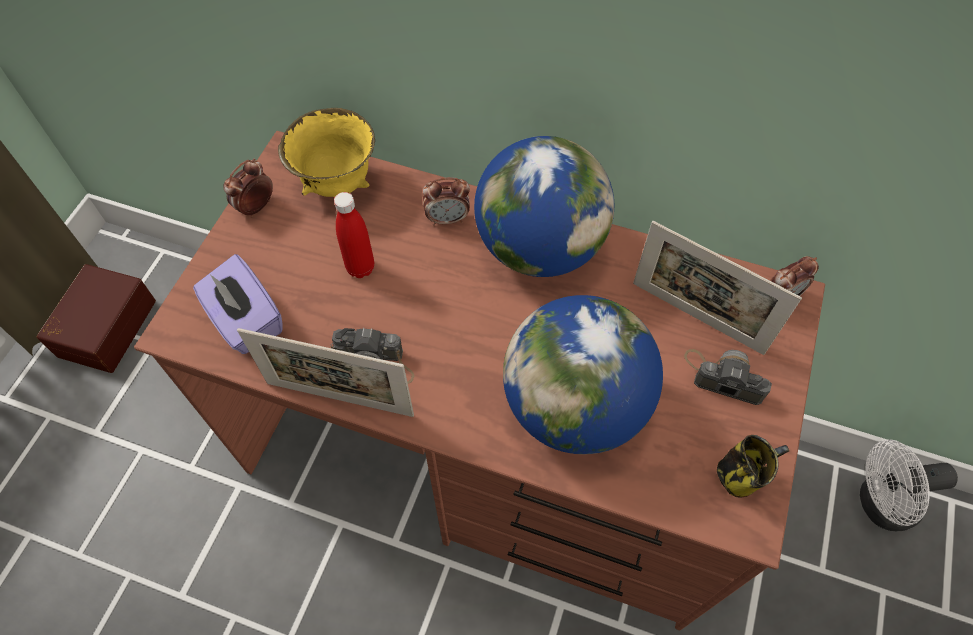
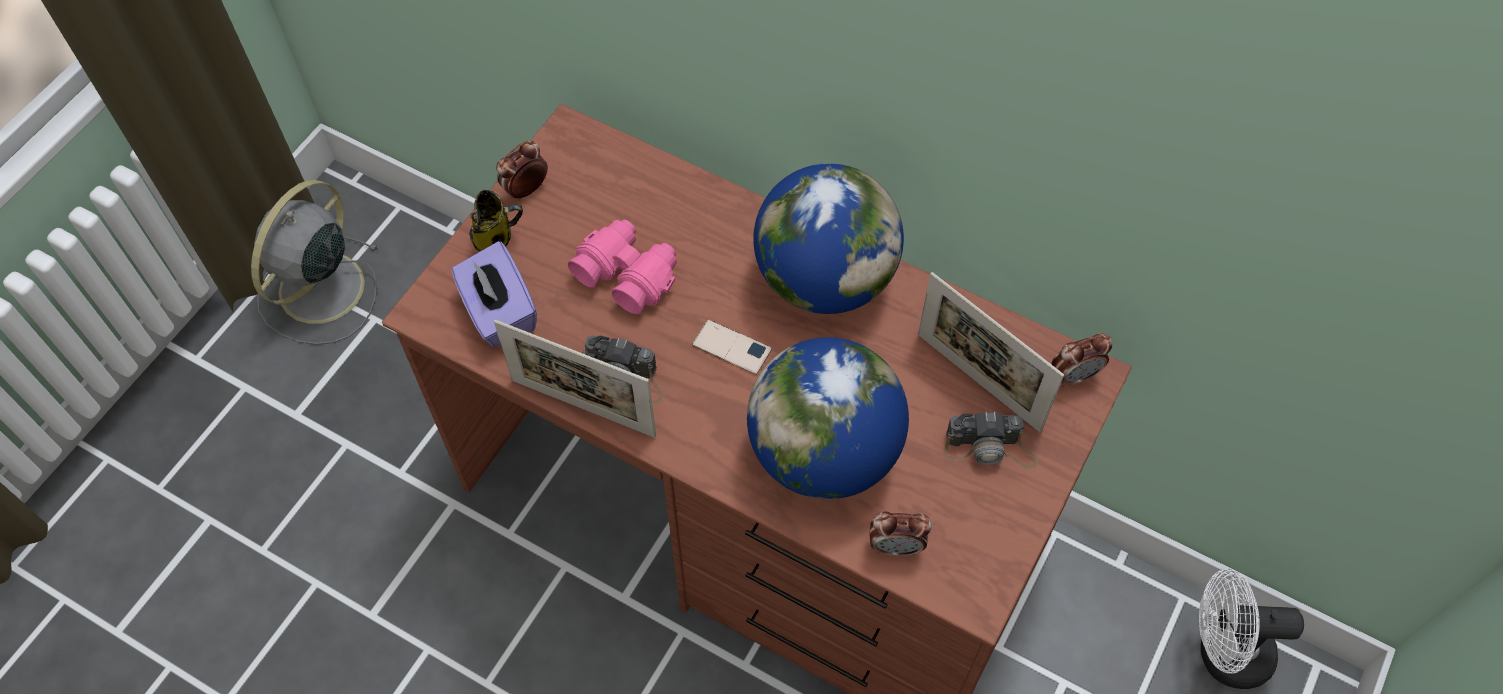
camera: 10 degrees right, 0 degrees up
brown storage box [37,264,156,373] -> grey fan [251,180,379,345]
yellow bowl [278,108,375,197] -> none
red bottle [334,192,374,278] -> pink binoculars [568,219,677,314]
alarm clock [423,177,470,226] -> alarm clock moved to [870,511,932,556]
camera [684,349,772,405] -> camera turned 150 degrees clockwise [945,412,1038,469]
mug [717,435,789,498] -> mug moved to [469,190,523,252]
none -> phone [692,319,772,375]

